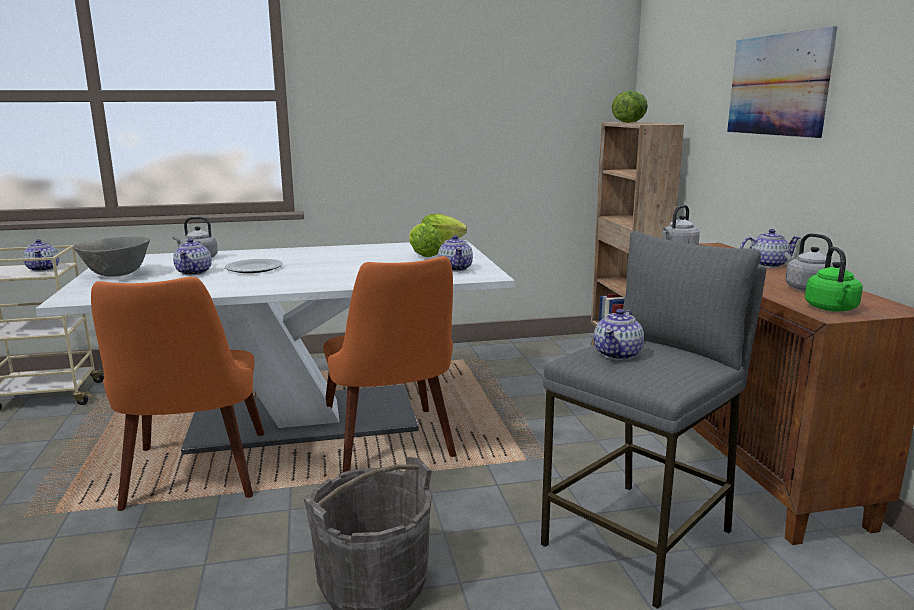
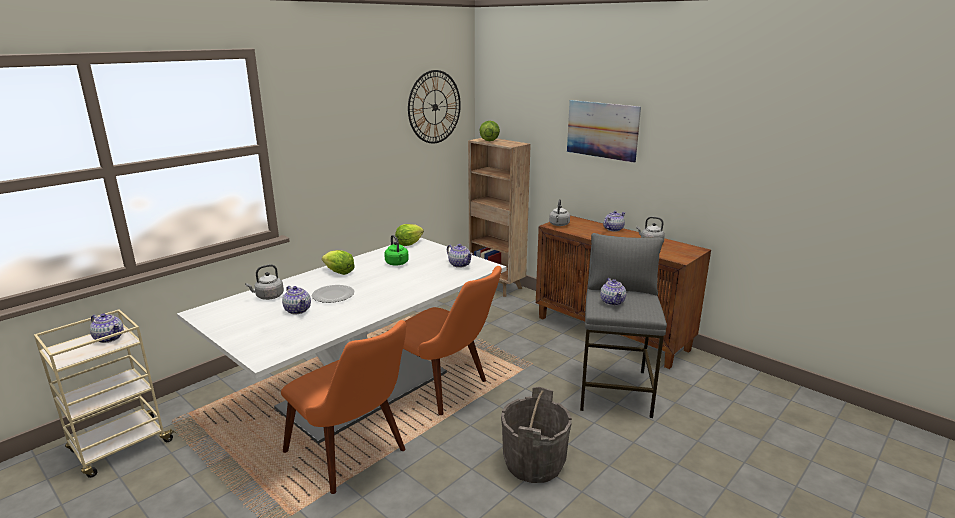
camera: 35 degrees left, 5 degrees up
grey bowl [73,237,150,277] -> none
lettuce [409,223,441,257] -> lettuce moved to [322,250,355,275]
green kettle [805,247,863,312] -> green kettle moved to [384,235,409,266]
none -> wall clock [408,70,461,143]

